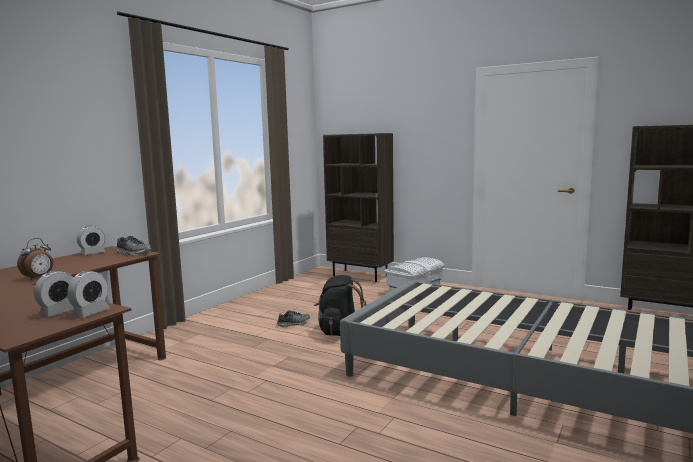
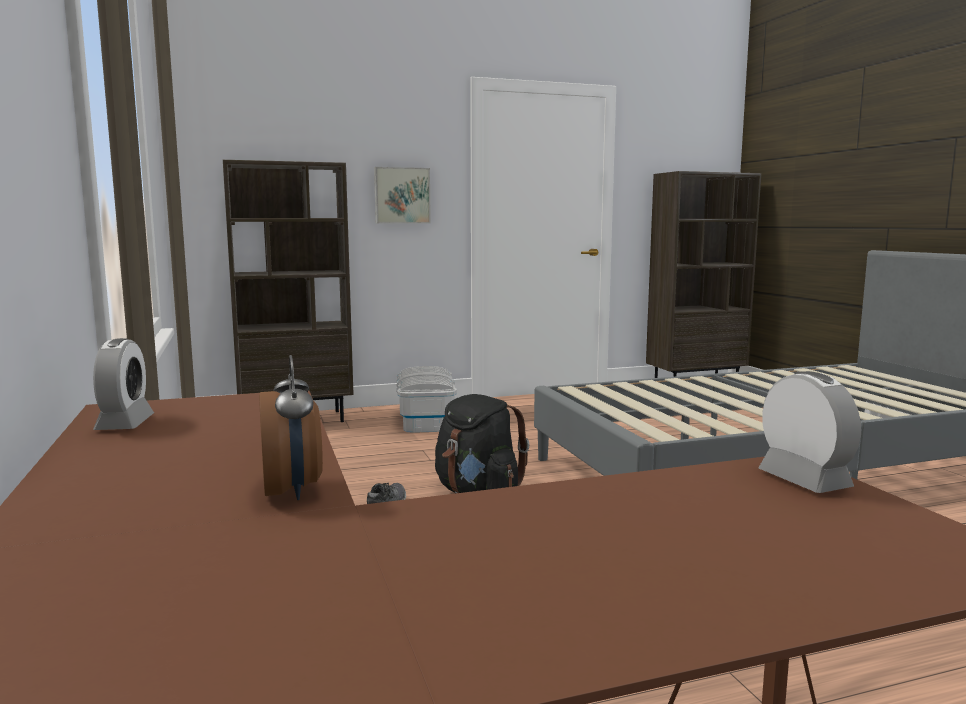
camera: 50 degrees left, 0 degrees up
alarm clock [34,270,74,317] -> none
shoe [116,236,152,255] -> none
none -> picture [374,167,431,223]

